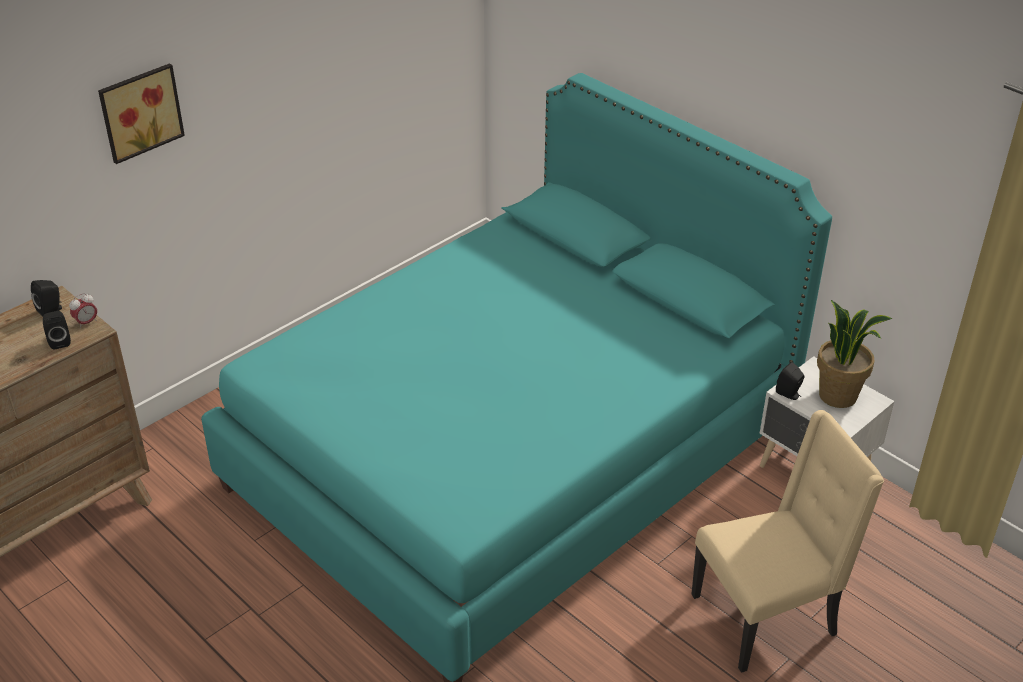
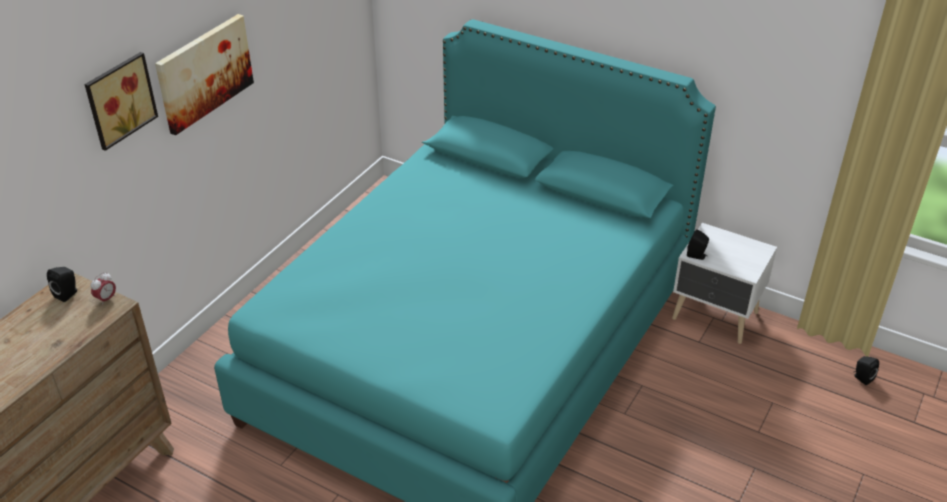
camera: 15 degrees left, 0 degrees up
black speaker [43,311,71,349] -> black speaker moved to [854,356,879,385]
beige chair [691,410,884,673] -> none
potted plant [817,300,892,408] -> none
none -> picture [155,14,254,135]

